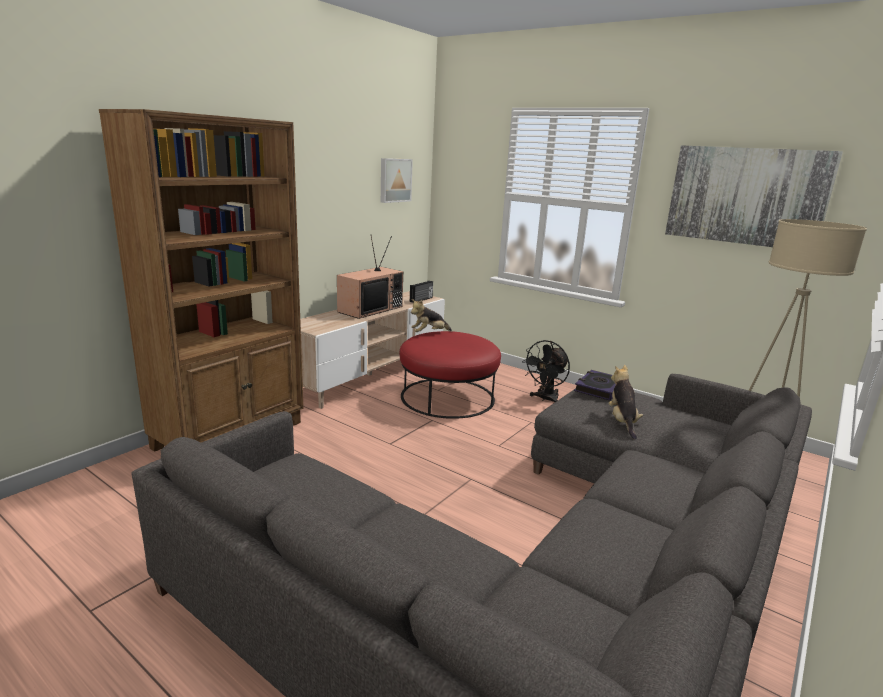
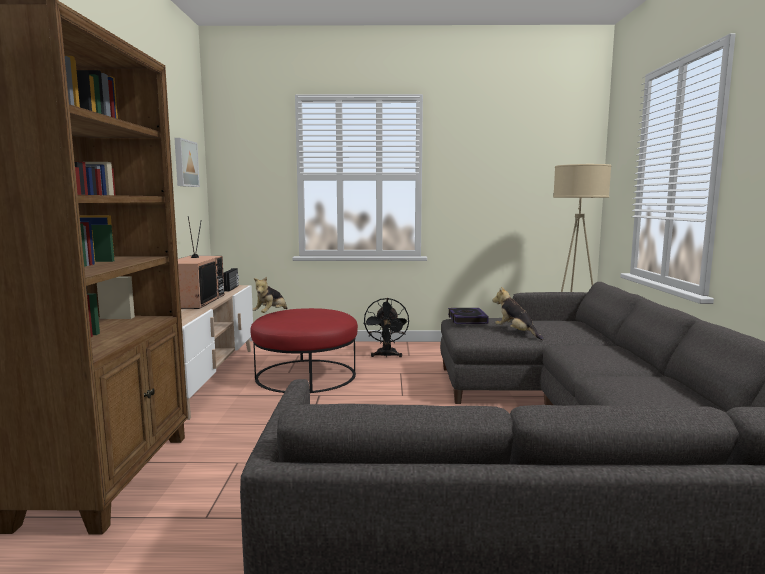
camera: 35 degrees left, 10 degrees down
picture [665,145,843,247] -> none

